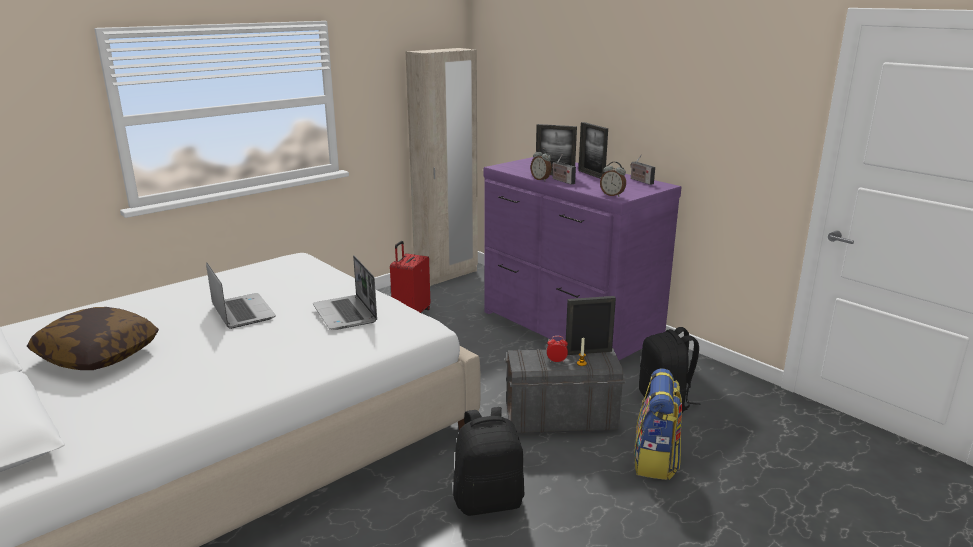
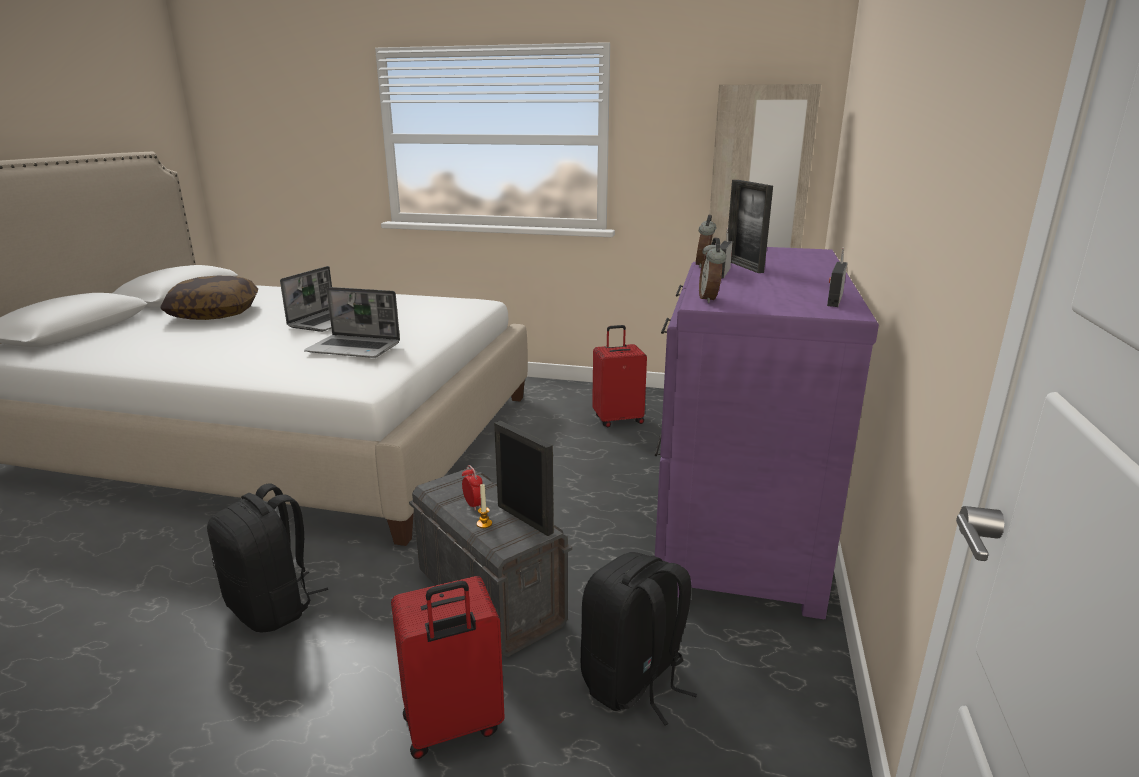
camera: 55 degrees right, 0 degrees up
laptop [313,256,377,330] -> laptop turned 105 degrees counterclockwise [304,287,400,358]
picture frame [578,122,608,179] -> none
backpack [634,368,682,480] -> red suitcase [391,576,505,759]

